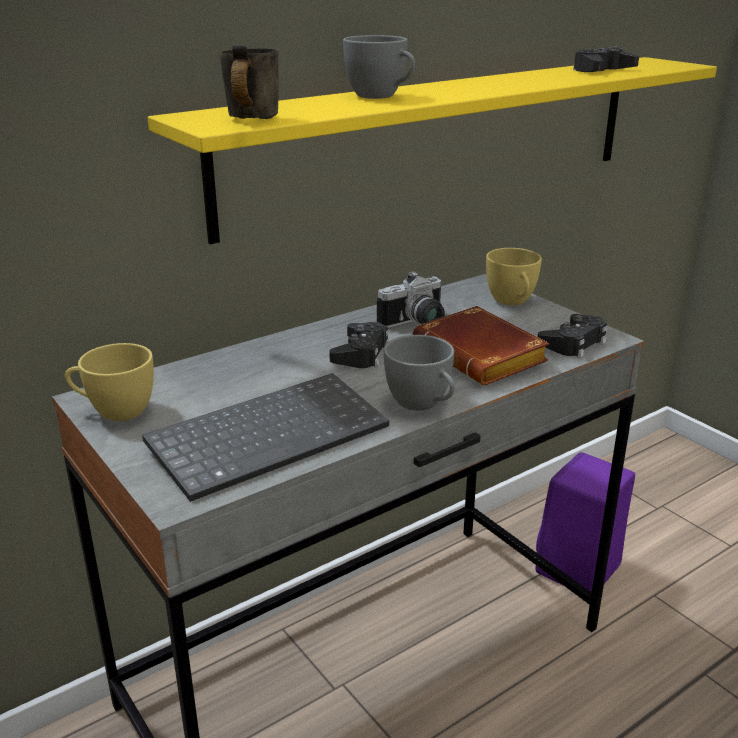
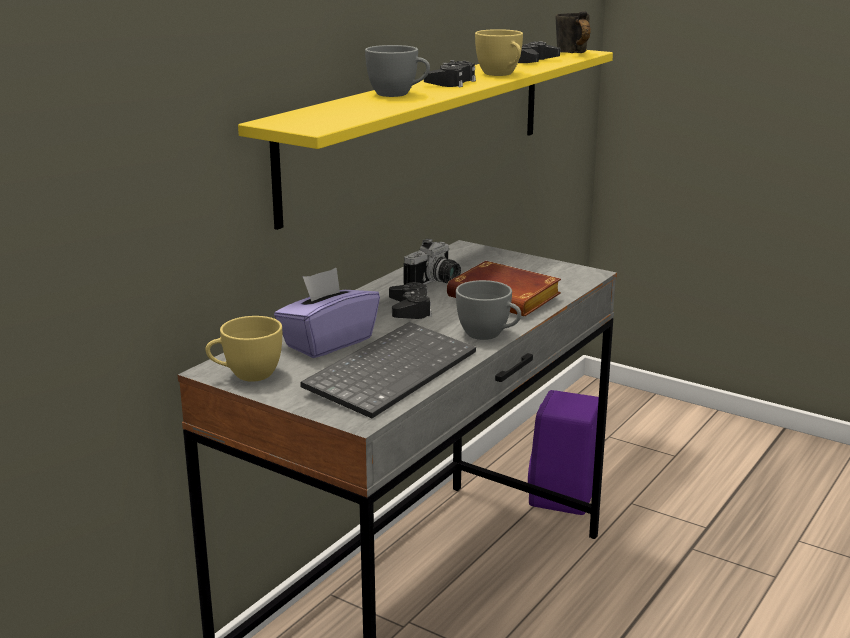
camera: 20 degrees left, 5 degrees down
grey mug [219,45,279,119] -> grey mug moved to [556,11,591,53]
yellow cup [486,248,542,305] -> yellow cup moved to [475,29,523,76]
black game controller [538,314,607,358] -> black game controller moved to [424,60,476,87]
none -> purple tissue box [274,268,380,358]

